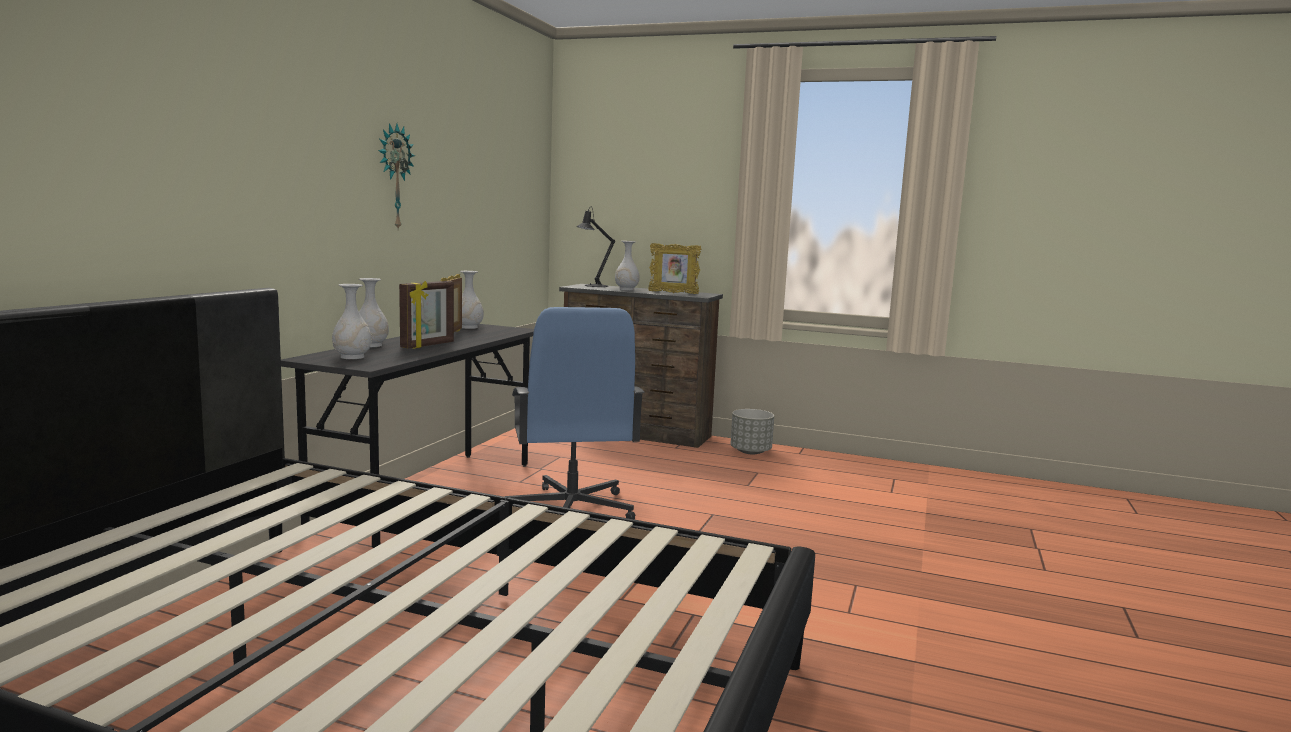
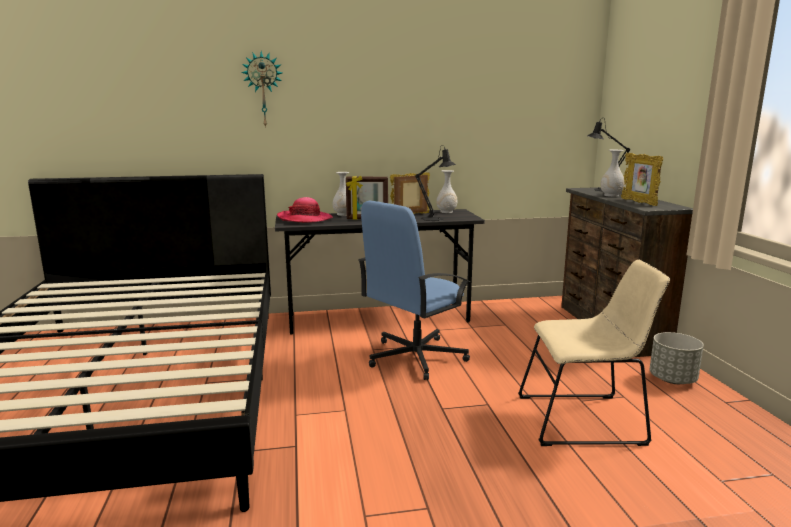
camera: 60 degrees right, 5 degrees up
white vase [332,284,372,359] -> hat [277,197,333,223]
wall clock [378,123,415,231] -> wall clock moved to [241,51,282,128]
none -> black table lamp [415,145,456,221]
none -> beige chair [518,260,670,446]

